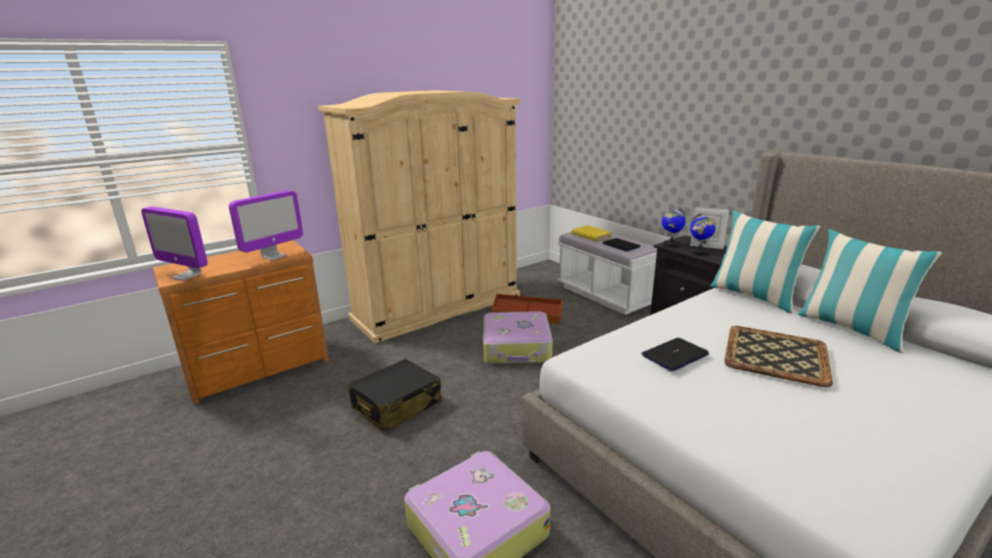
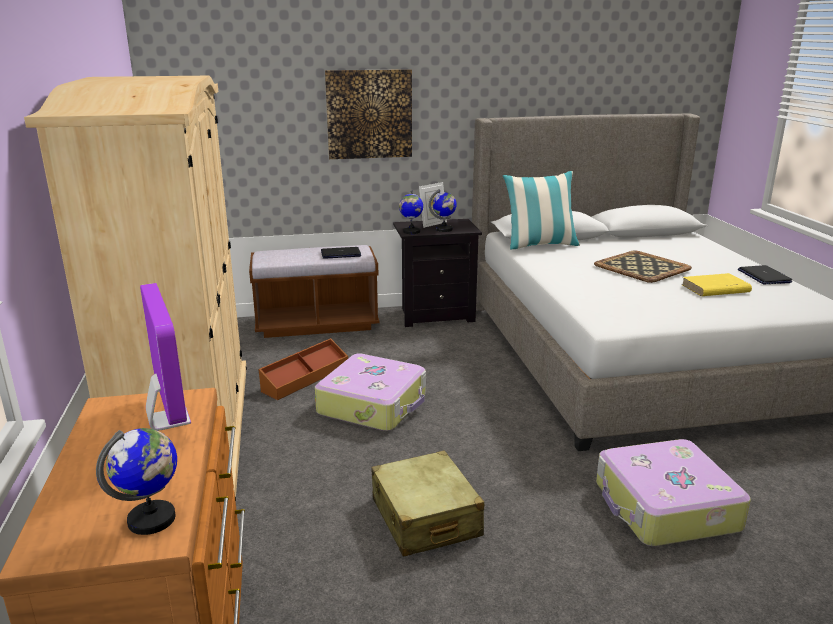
camera: 65 degrees left, 0 degrees up
monitor [141,207,208,281] -> globe [96,428,177,535]
black suitcase [348,359,442,432] -> beige suitcase [371,450,484,557]
white bench [557,232,657,315] -> brown bench [249,245,380,338]
yellow book [572,225,613,242] -> yellow book moved to [682,273,752,296]
laptop [641,338,709,372] -> laptop moved to [738,265,792,284]
pillow [798,229,942,353] -> none
none -> picture [325,69,412,159]

